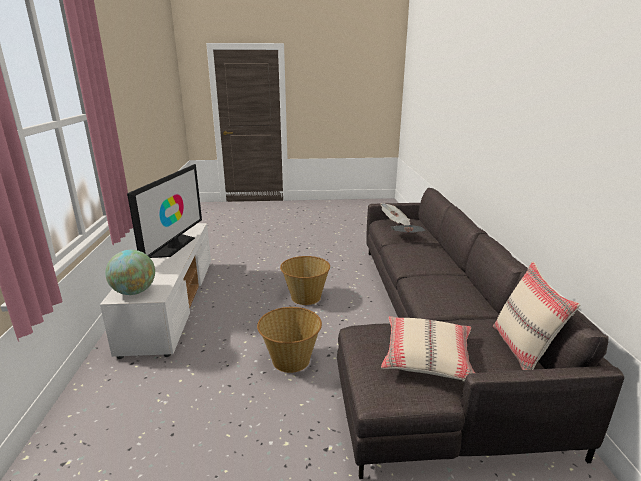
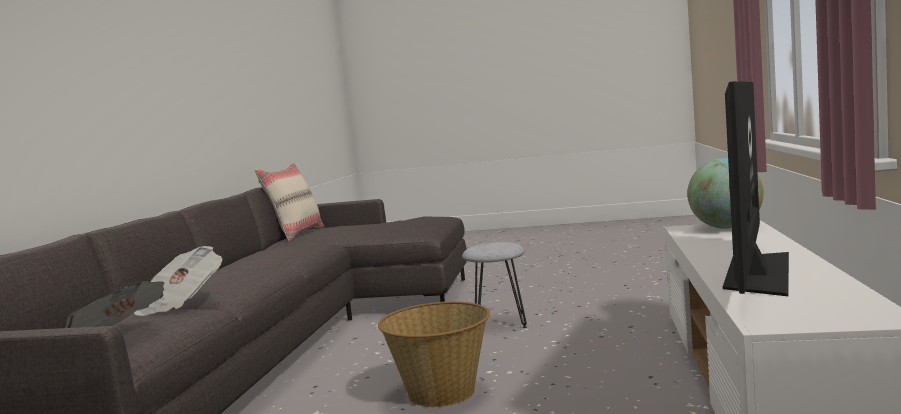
camera: 165 degrees left, 15 degrees down
basket [257,307,322,373] -> grey stool [462,242,527,328]
beige pillow [381,316,475,382] -> none

